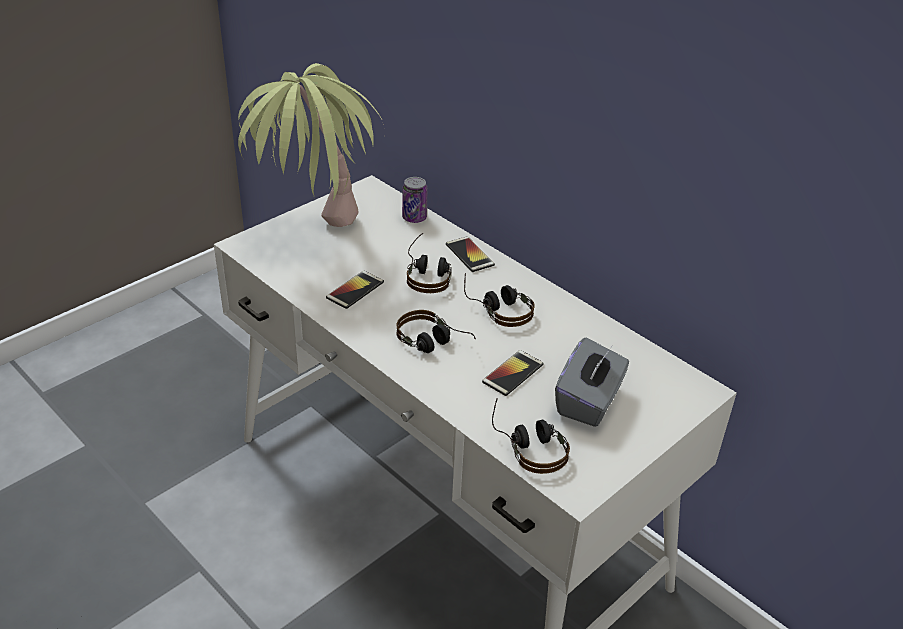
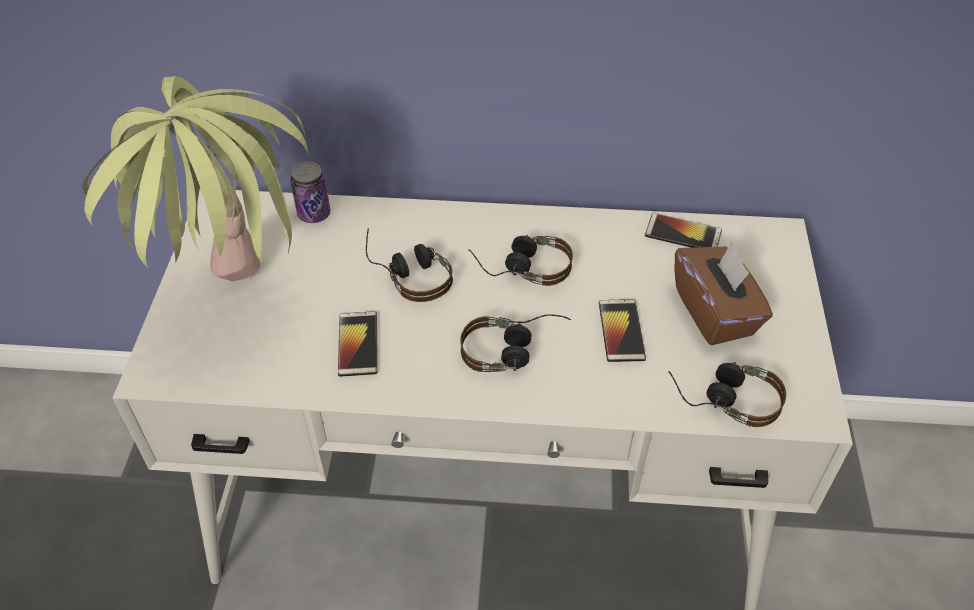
camera: 40 degrees left, 10 degrees up
phone [446,236,495,272] -> phone moved to [645,213,722,248]
grey tissue box [555,337,629,427] -> brown tissue box [675,242,773,345]

